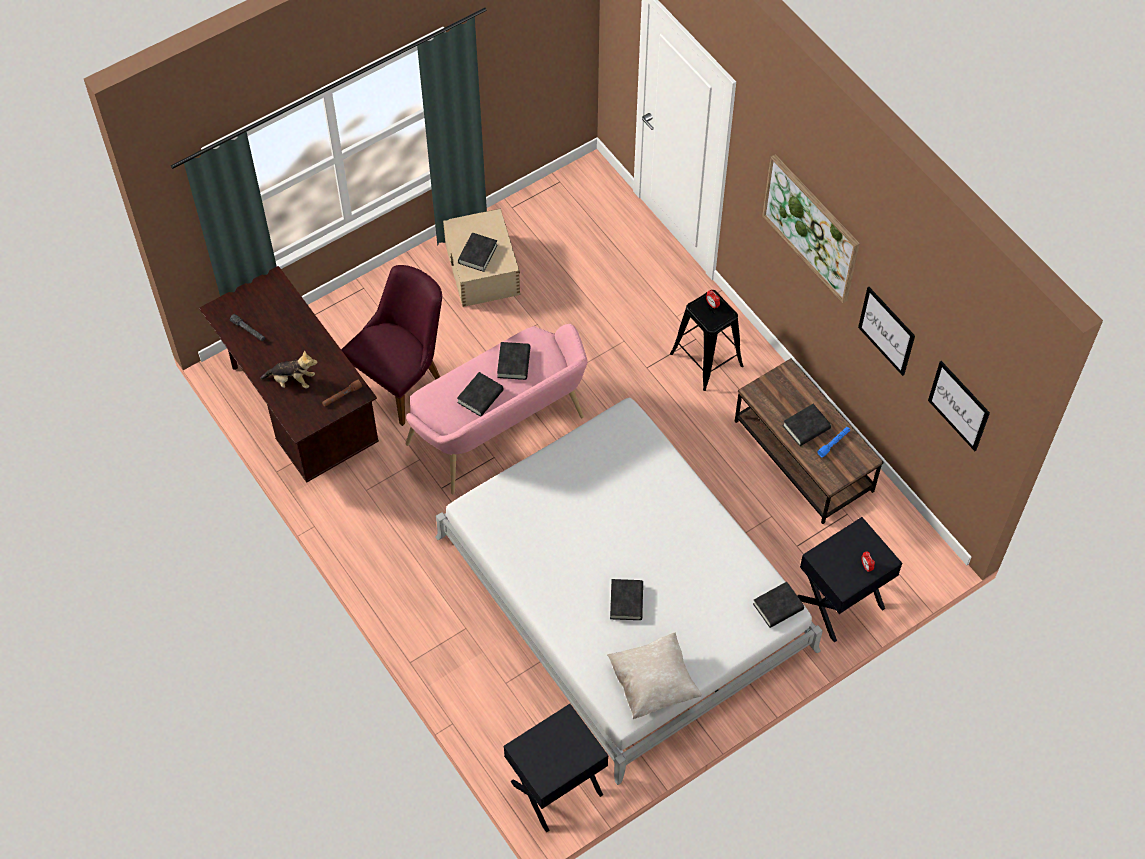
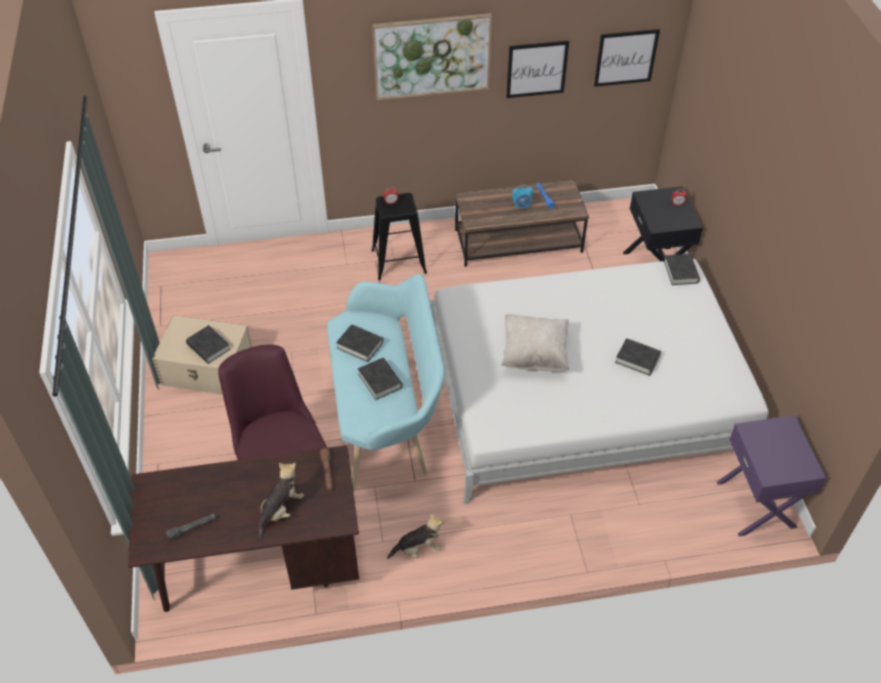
camera: 65 degrees left, 10 degrees down
pink bench [405,324,588,494] -> turquoise bench [327,274,445,491]
black nightstand [504,704,608,833] -> purple nightstand [717,415,826,536]
beige pillow [607,632,702,719] -> beige pillow moved to [500,314,569,371]
black book [783,404,831,446] -> alarm clock [512,185,533,209]
none -> plush toy [387,513,445,559]

